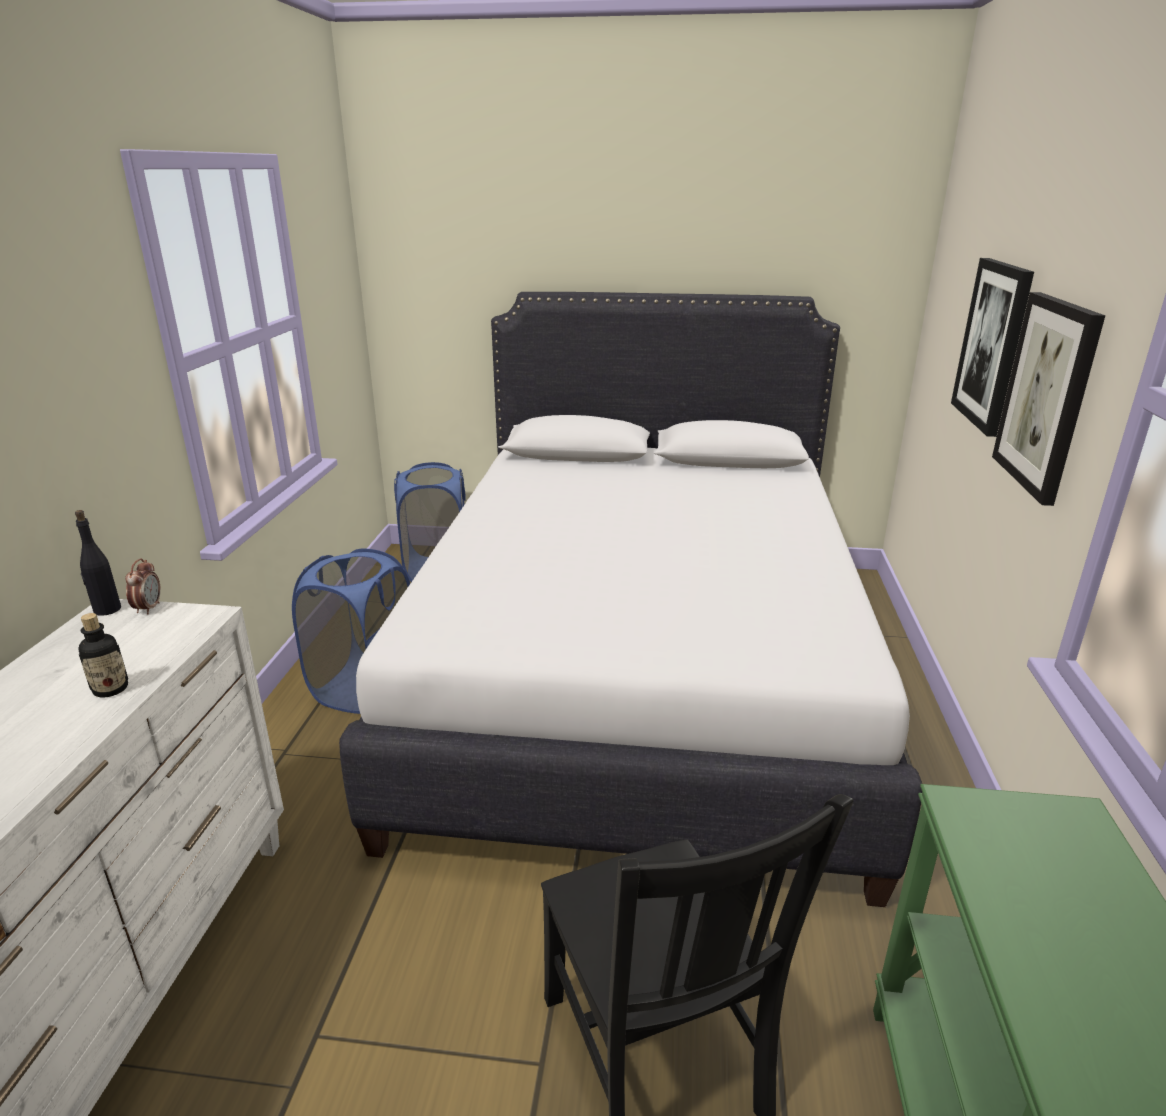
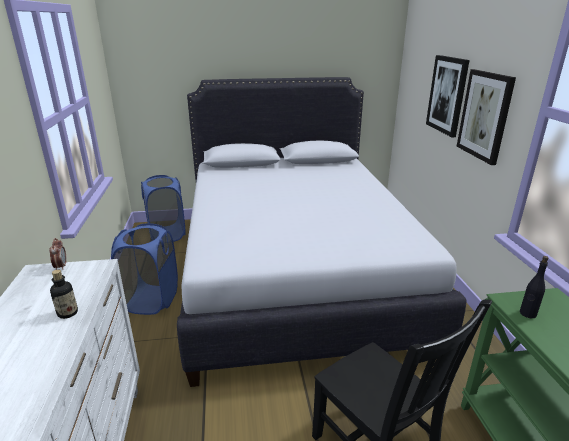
camera: 15 degrees left, 0 degrees up
black bottle [75,510,121,616] -> black bottle moved to [520,256,548,318]

